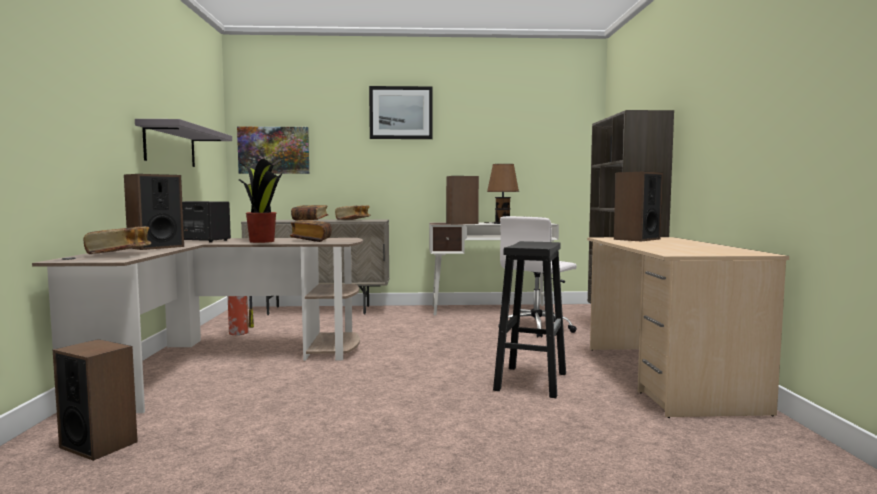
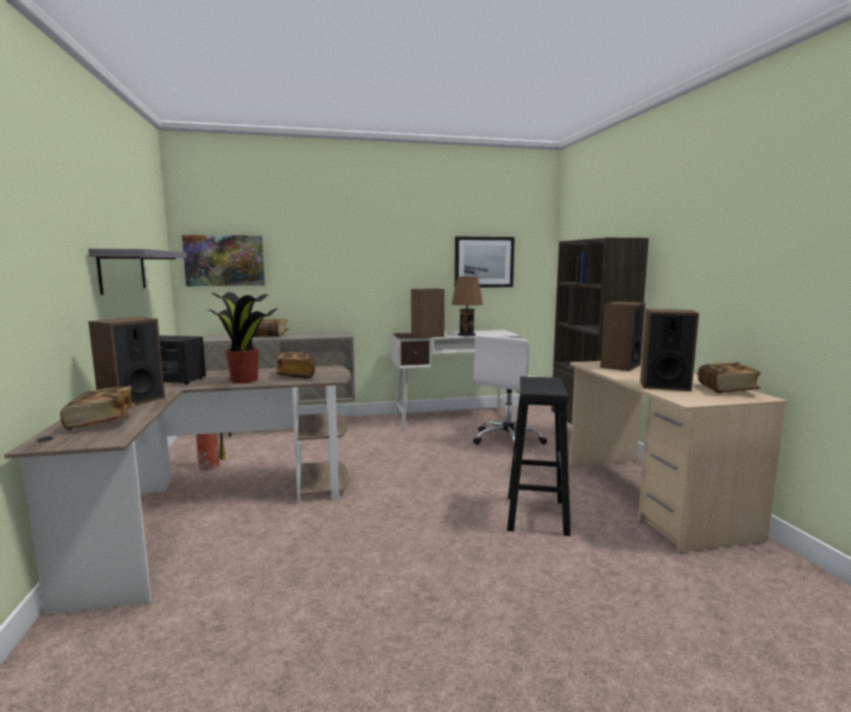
camera: 10 degrees left, 5 degrees up
speaker [53,339,138,461] -> speaker moved to [640,309,699,391]
book [335,205,370,220] -> book moved to [698,363,761,393]
picture [369,86,433,139] -> picture moved to [455,237,515,288]

